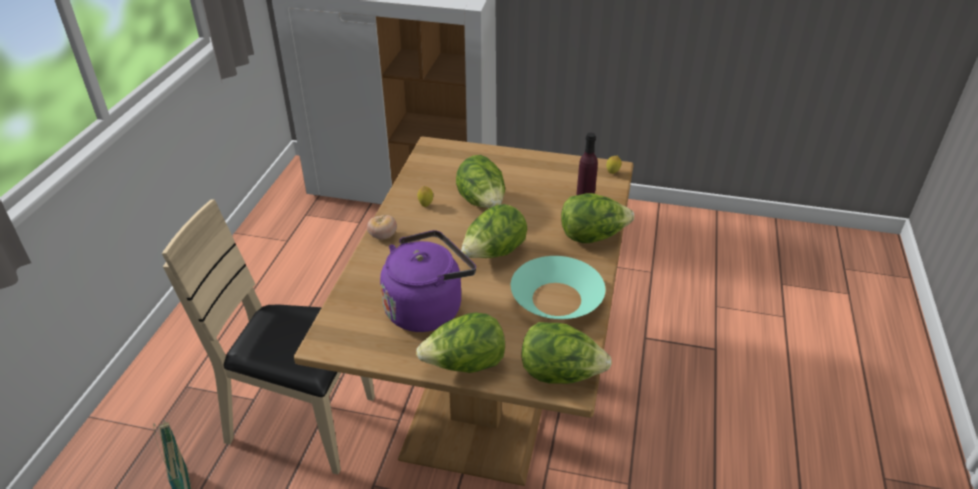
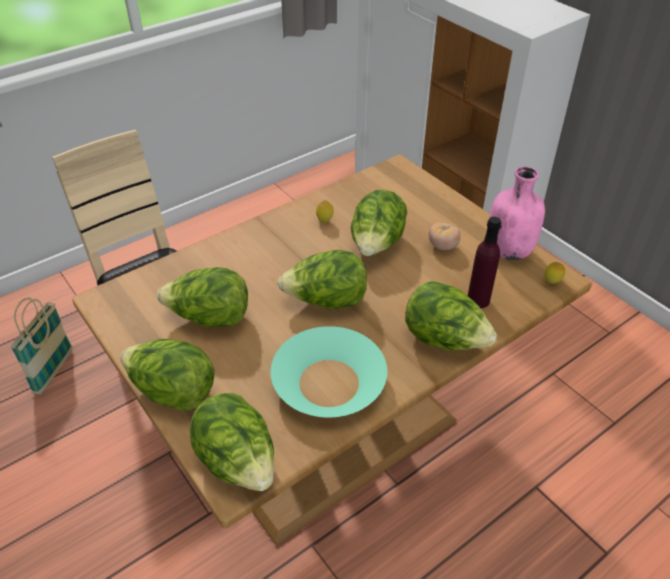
camera: 40 degrees right, 5 degrees up
tomato [367,215,397,240] -> tomato moved to [428,223,461,250]
purple kettle [380,230,476,332] -> lettuce [157,267,248,327]
none -> pink bottle [489,166,545,260]

